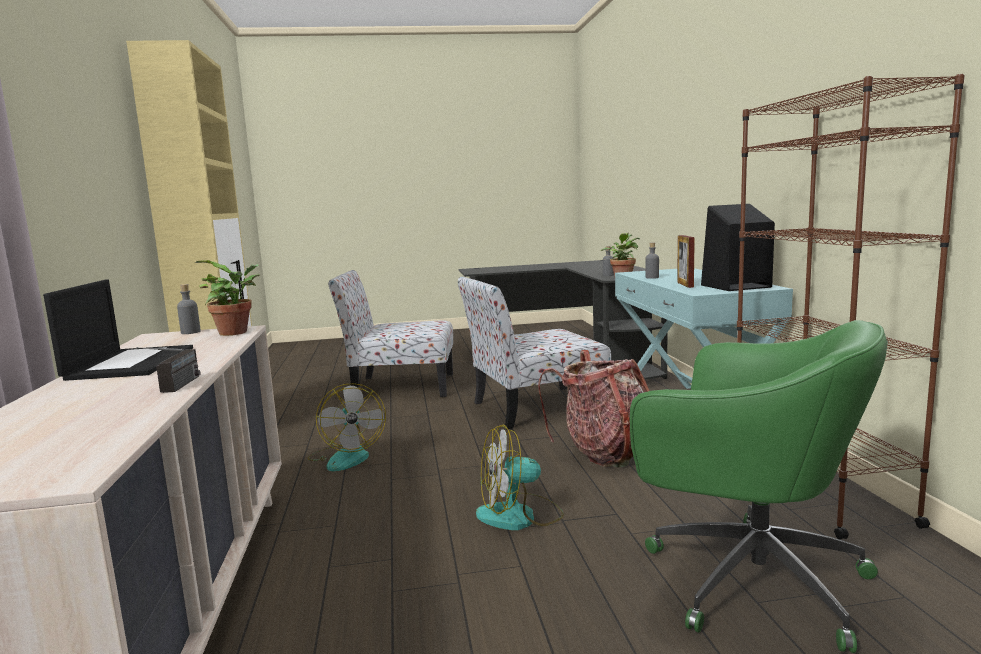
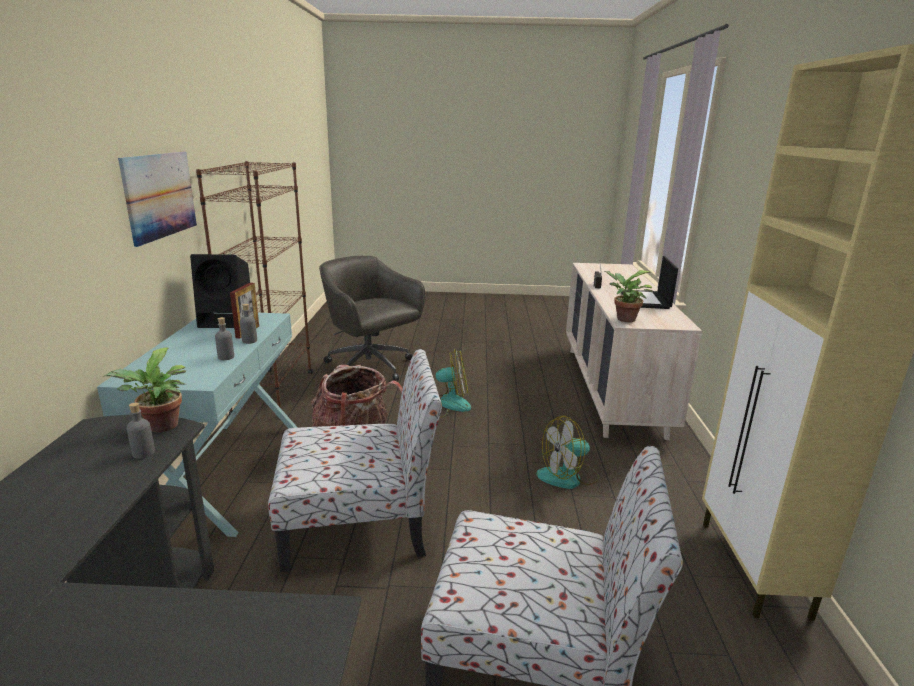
camera: 170 degrees left, 10 degrees up
grey bottle [177,284,201,334] -> grey bottle moved to [240,304,257,344]
fan [307,383,386,471] -> fan turned 105 degrees counterclockwise [536,416,599,489]
green office chair [630,320,888,653] -> grey office chair [319,256,425,381]
none -> picture [118,152,197,247]

